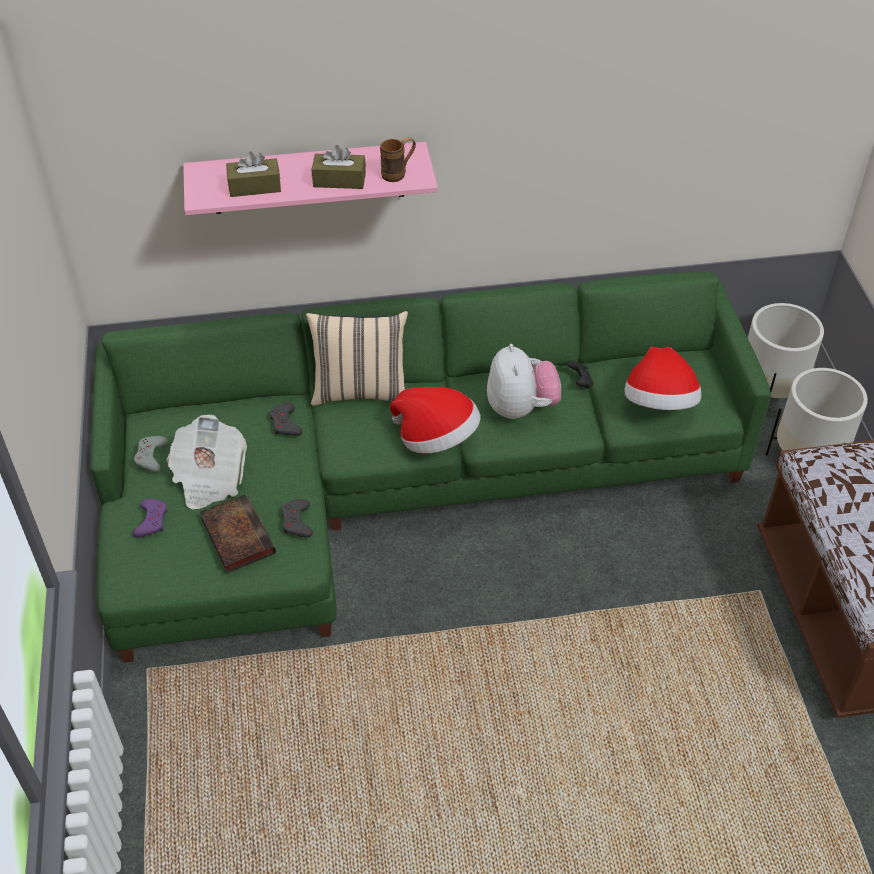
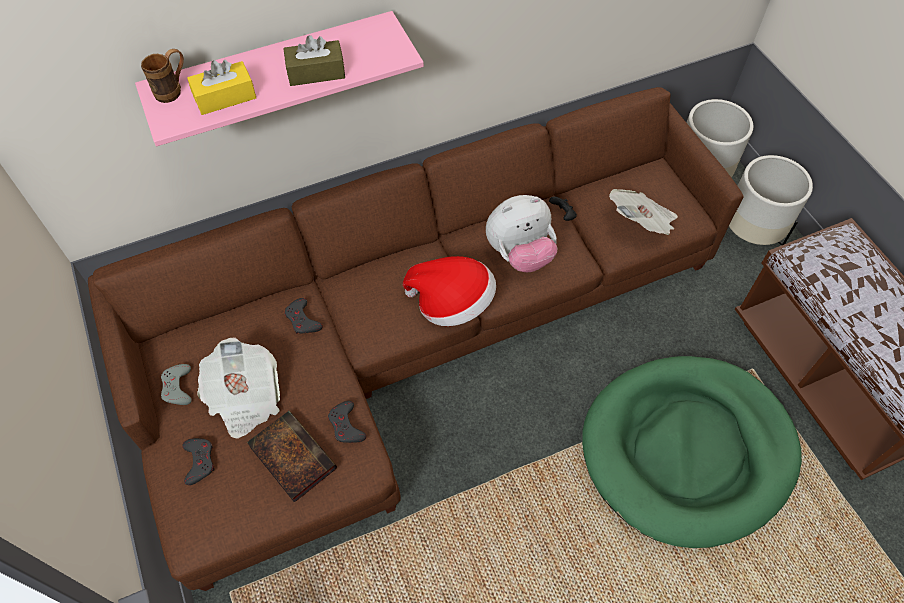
camera: 15 degrees left, 10 degrees up
green sofa [90,272,771,663] -> brown sofa [88,87,744,591]
purple game controller [133,499,168,538] -> grey game controller [182,438,215,485]
brown tissue box [226,151,281,197] -> yellow tissue box [187,60,256,115]
beige pillow [306,311,408,406] -> none
brown mug [380,137,416,182] -> brown mug moved to [141,49,184,103]
plush toy [487,344,561,419] -> plush toy turned 90 degrees clockwise [486,195,557,272]
hat [625,347,701,410] -> newspaper [609,189,678,235]
none -> green dog bed [582,356,802,548]

